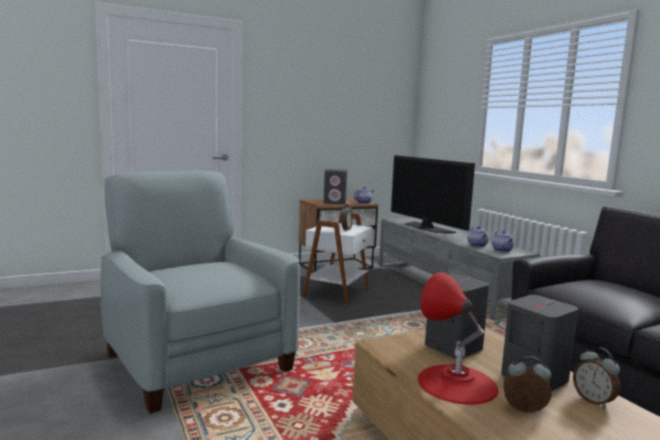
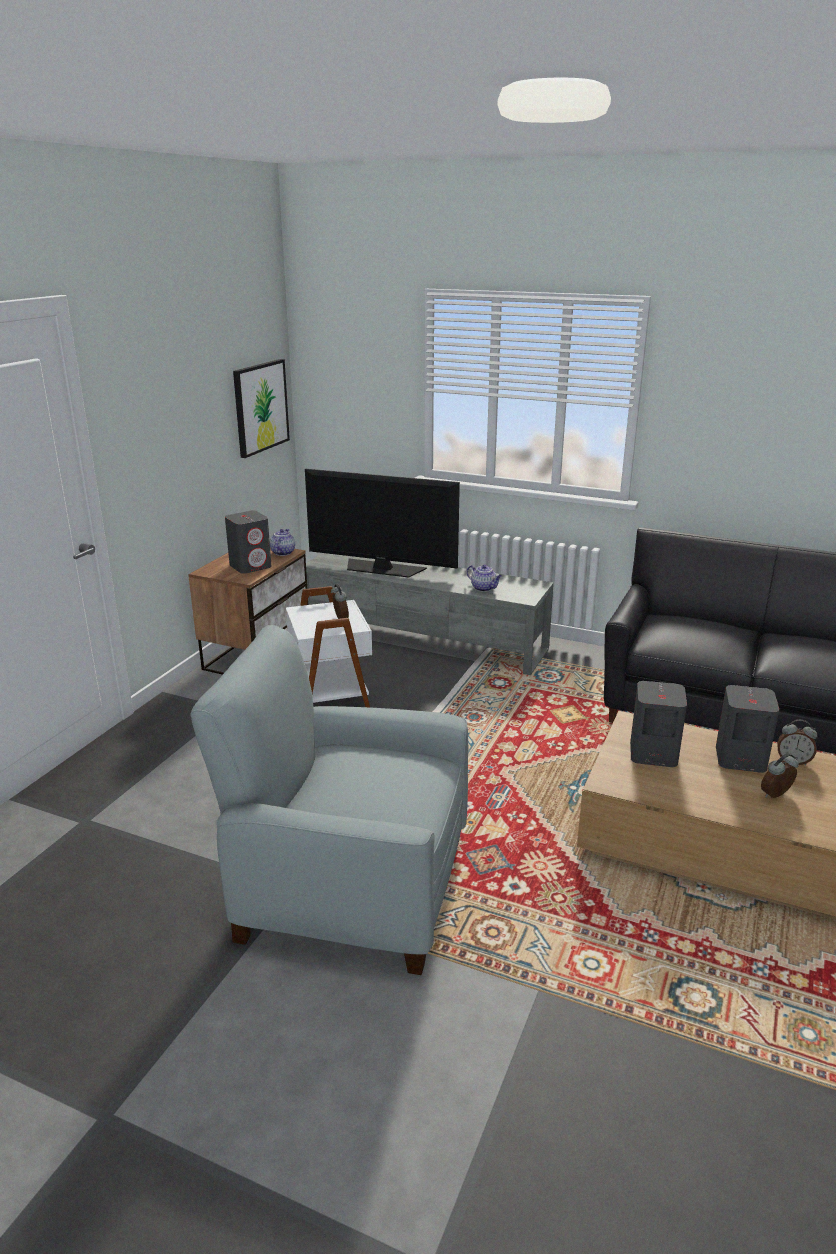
camera: 40 degrees left, 15 degrees up
red table lamp [418,272,498,405] -> none
teapot [492,230,514,252] -> none
none -> picture [233,359,290,458]

